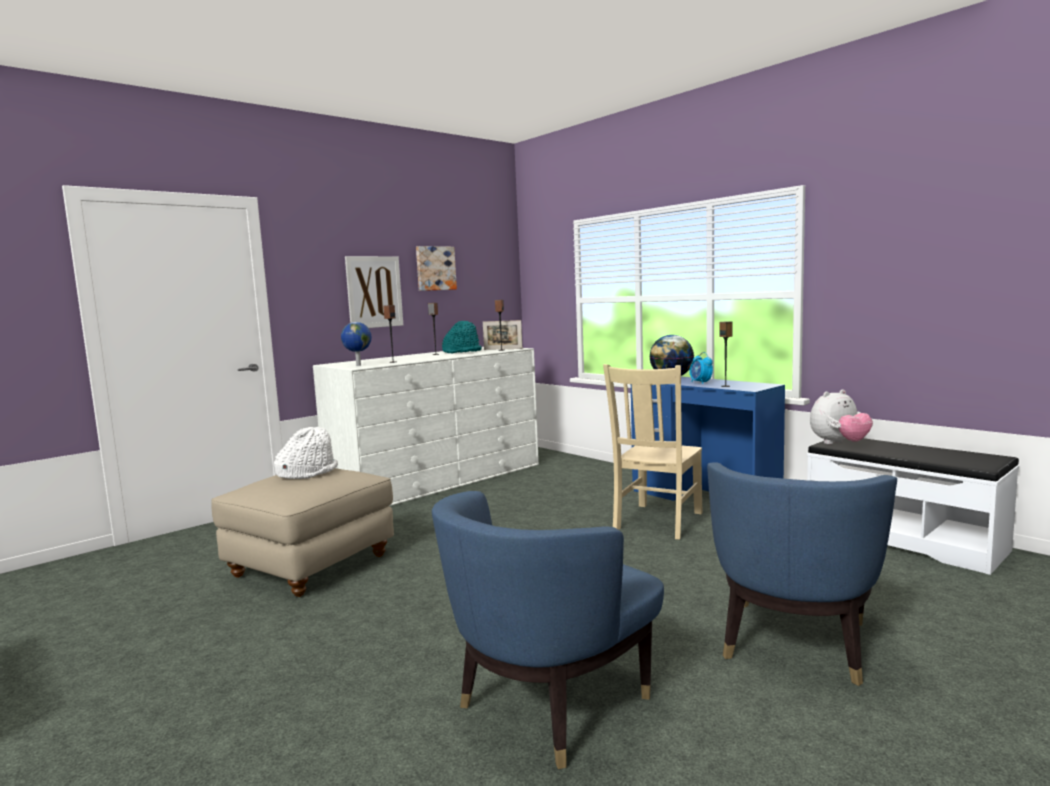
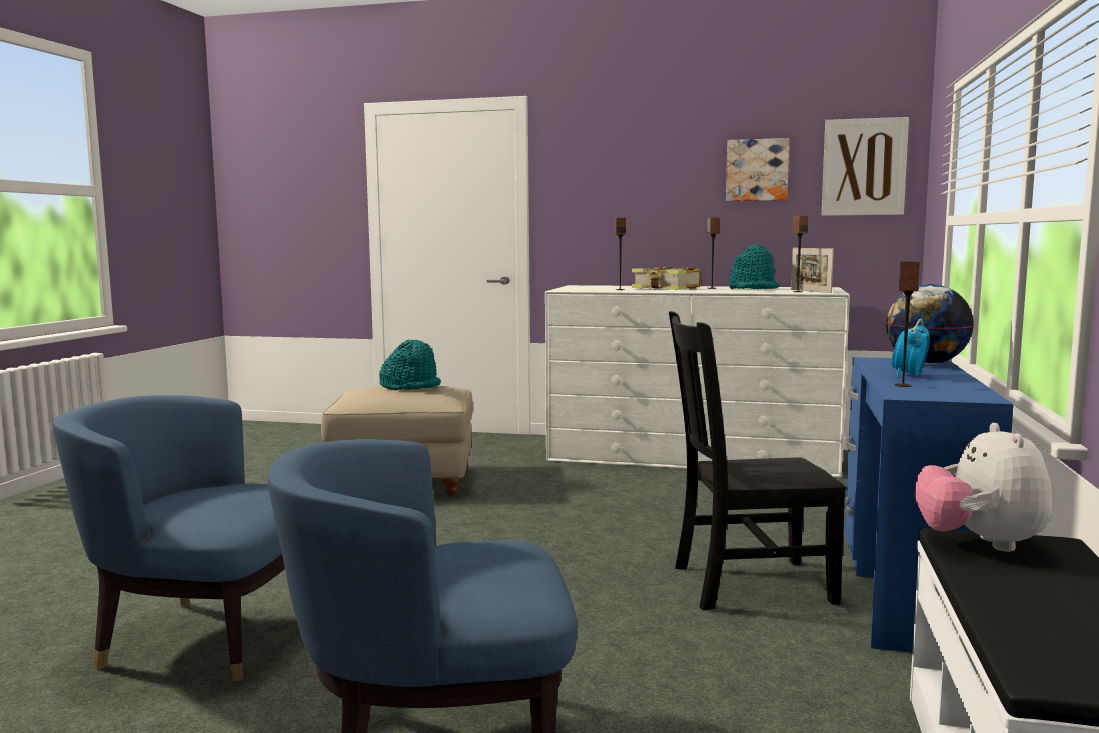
camera: 55 degrees right, 0 degrees up
white hat [274,427,338,479] -> turquoise hat [379,340,441,390]
globe [341,322,371,366] -> none
picture [345,256,403,328] -> picture moved to [822,117,909,216]
beige chair [603,364,703,539] -> black chair [669,311,846,611]
plush toy [810,390,873,444] -> plush toy turned 60 degrees clockwise [914,423,1052,552]
none -> book [632,266,701,290]

